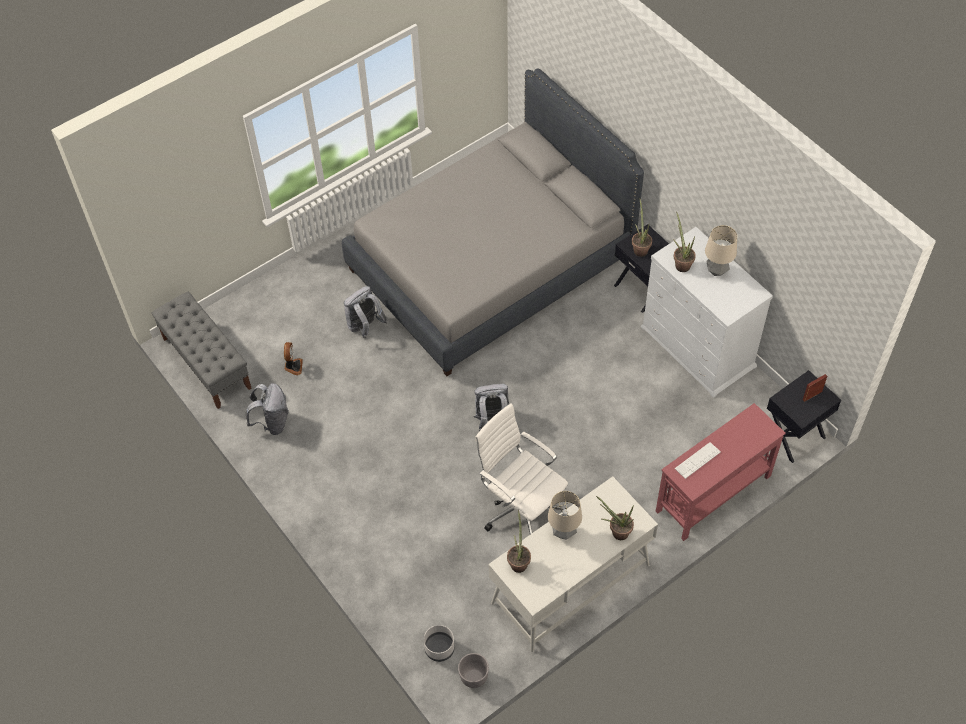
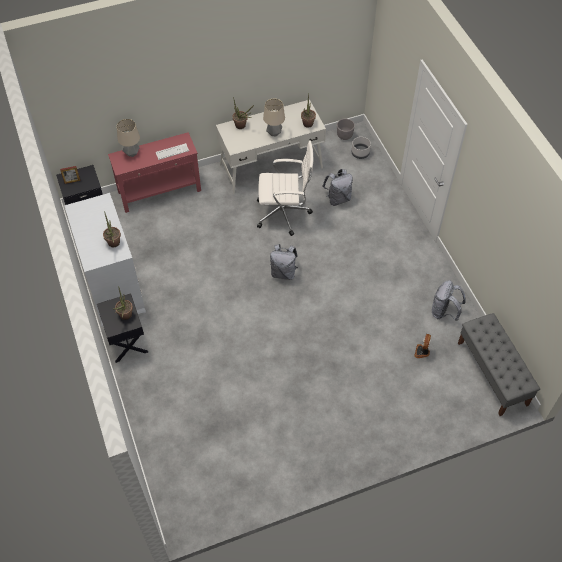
camera: 165 degrees left, 0 degrees up
grey bed [342,69,644,376] -> none
grey backpack [344,286,388,338] -> grey backpack moved to [322,169,353,206]
white office chair [475,404,568,534] -> white office chair turned 60 degrees counterclockwise [257,141,313,236]
table lamp [705,225,737,276] -> table lamp moved to [117,119,140,157]

